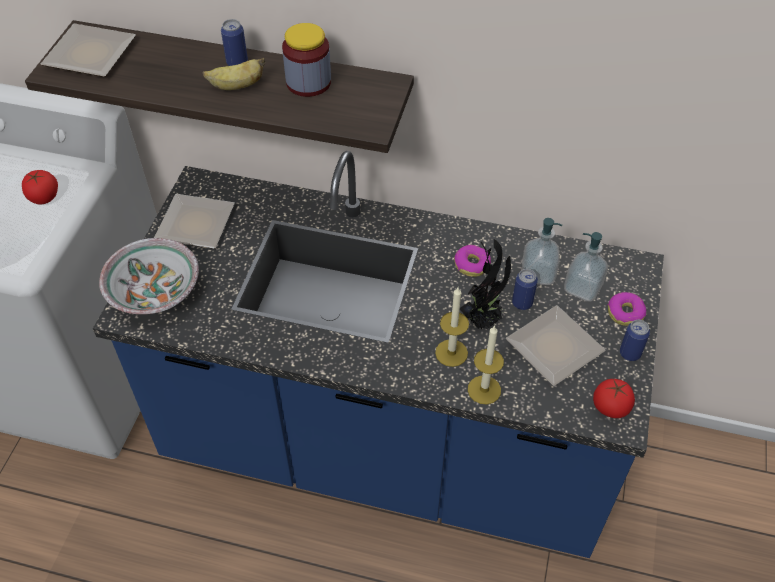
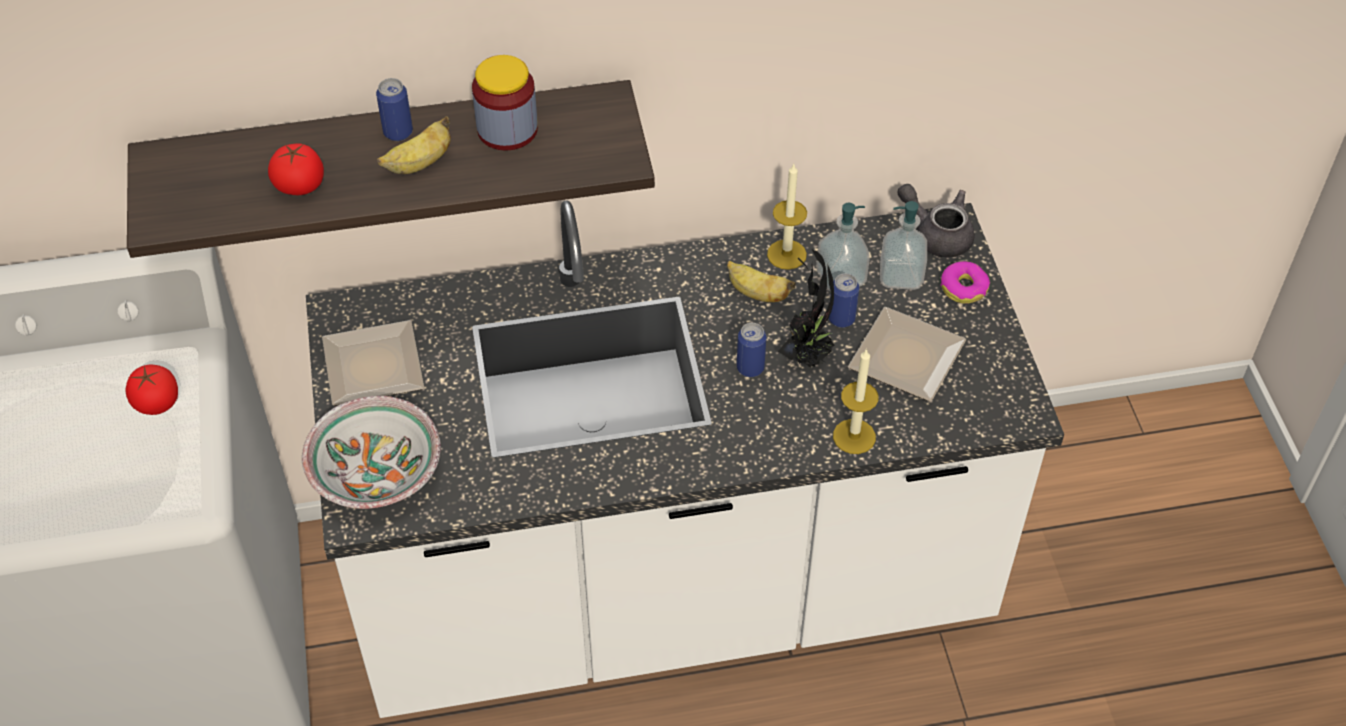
camera: 25 degrees left, 0 degrees up
plate [41,24,136,77] -> none
blue counter [93,151,664,558] -> white counter [306,200,1064,718]
candle [435,288,469,367] -> candle moved to [767,164,807,270]
donut [454,245,491,277] -> banana [727,260,795,302]
tomato [593,379,635,418] -> tomato moved to [268,143,324,195]
can [620,320,650,361] -> can moved to [737,323,766,377]
none -> grey teapot [897,184,975,257]

